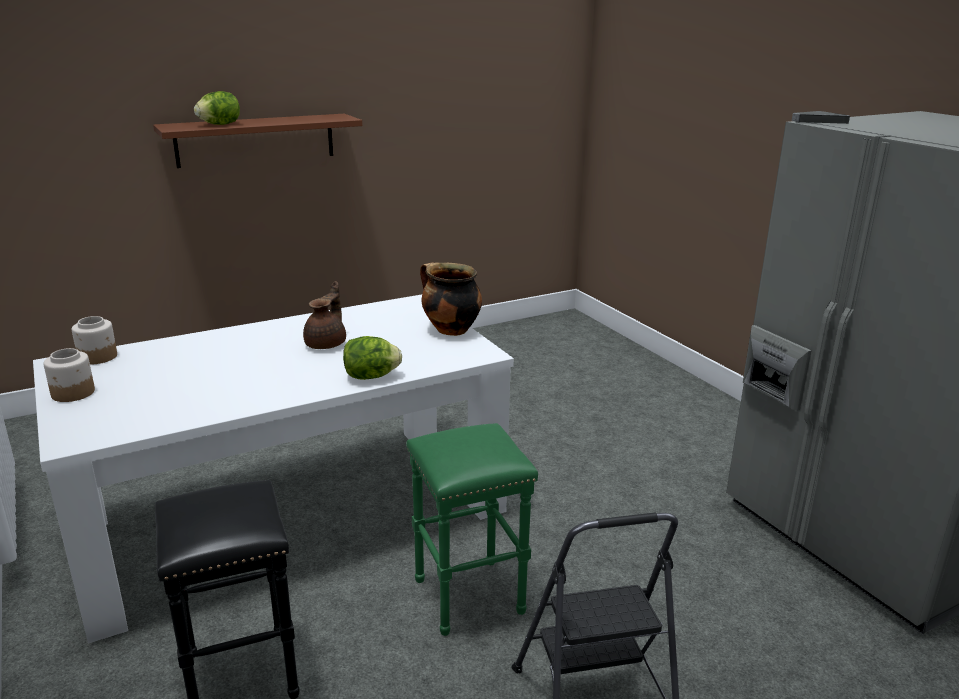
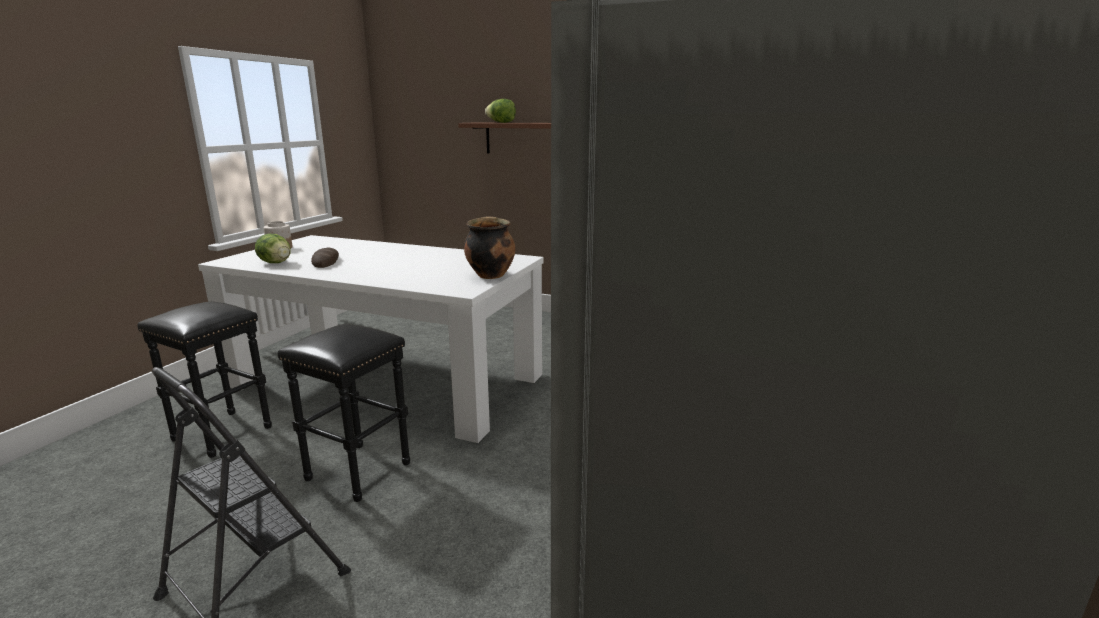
camera: 50 degrees right, 5 degrees down
jar [72,316,117,365] -> none
brown teapot [303,281,346,349] -> none
lettuce [343,336,402,380] -> lettuce moved to [255,234,291,263]
green stool [406,423,538,636] -> black stool [278,324,410,502]
none -> bread [311,248,339,268]

